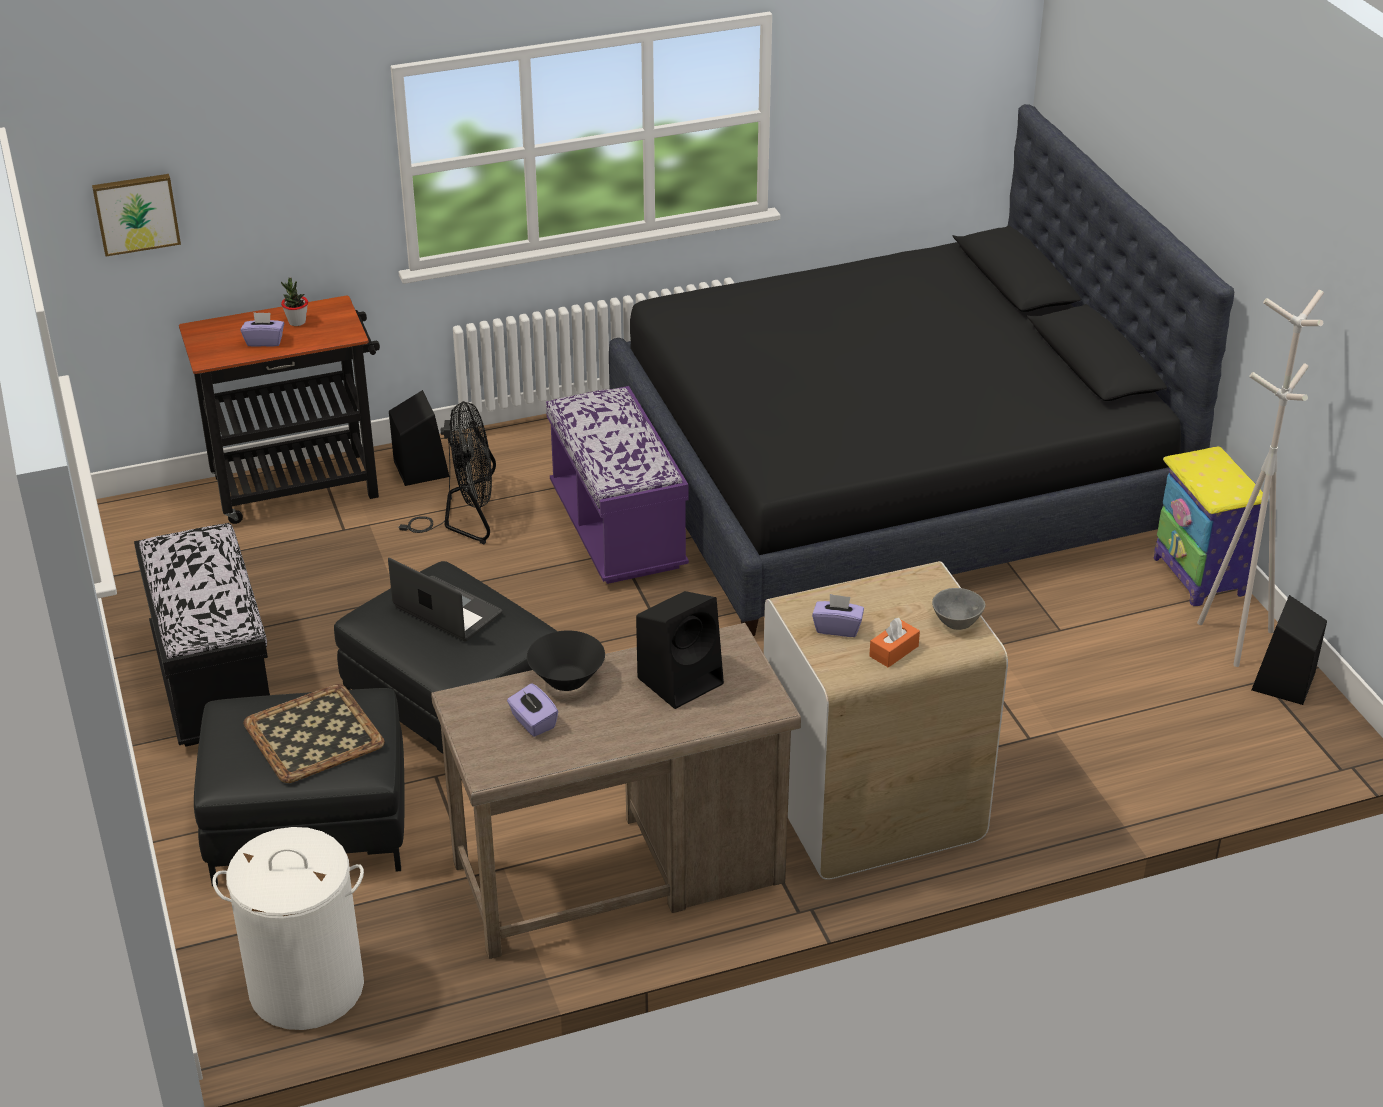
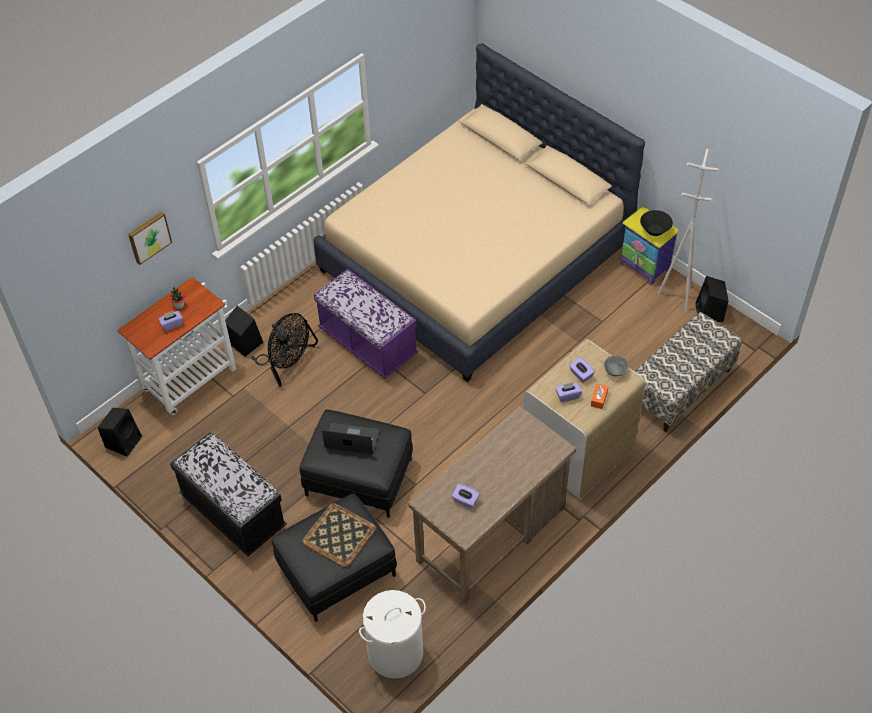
camera: 25 degrees left, 15 degrees up
picture [92,174,181,256] -> picture moved to [128,212,172,265]
black cart [179,296,380,524] -> white cart [117,277,236,415]
black fan [398,401,496,545] -> black fan turned 60 degrees clockwise [251,313,318,387]
black bowl [527,630,605,691] -> black bowl moved to [640,210,673,236]
black bed [609,104,1234,636] -> beige bed [314,43,645,382]
black speaker [636,591,724,709] -> black speaker moved to [98,408,142,457]
none -> purple tissue box [569,357,595,383]
none -> bench [634,312,742,432]

